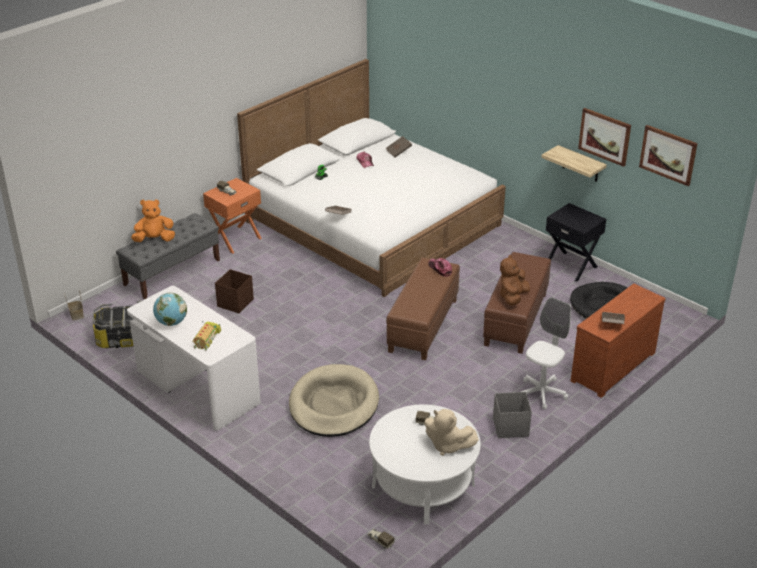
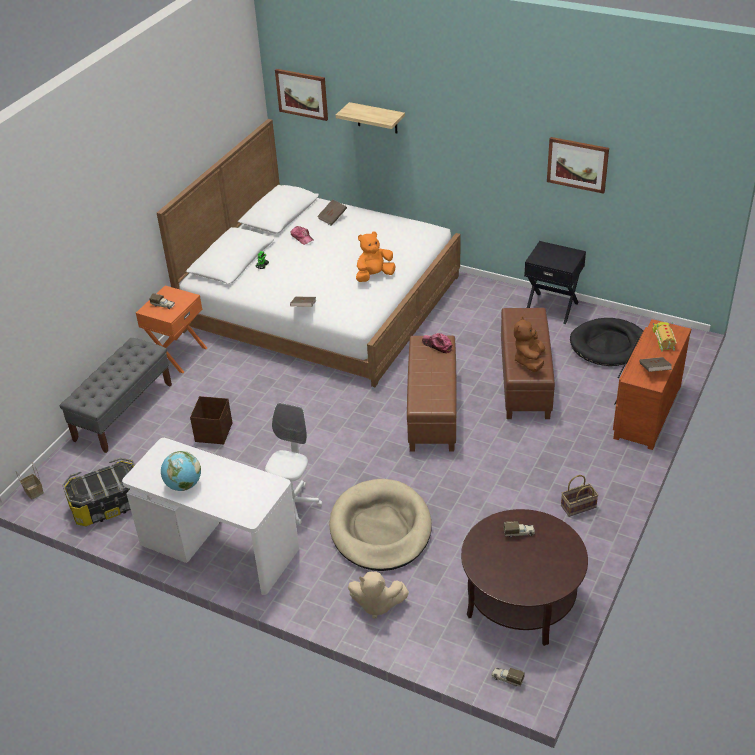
camera: 15 degrees left, 5 degrees up
orange plush toy [131,199,175,242] -> orange plush toy moved to [356,231,395,282]
toy truck [192,321,221,351] -> toy truck moved to [652,322,677,351]
white coffee table [369,405,481,524] -> brown coffee table [461,509,588,646]
beige plush toy [424,409,479,456] -> beige plush toy moved to [348,571,409,619]
grey storage box [493,392,532,438] -> basket [561,475,598,517]
white office chair [521,297,571,410] -> white office chair moved to [265,403,322,525]
shelf [541,145,607,182] -> shelf moved to [336,102,405,133]
picture [639,125,698,186] -> picture moved to [275,69,328,121]

